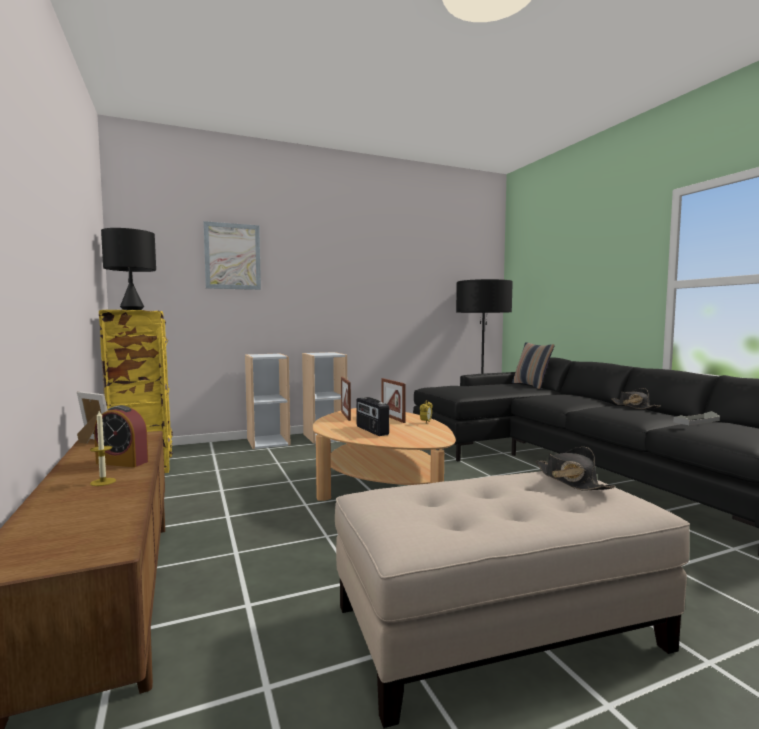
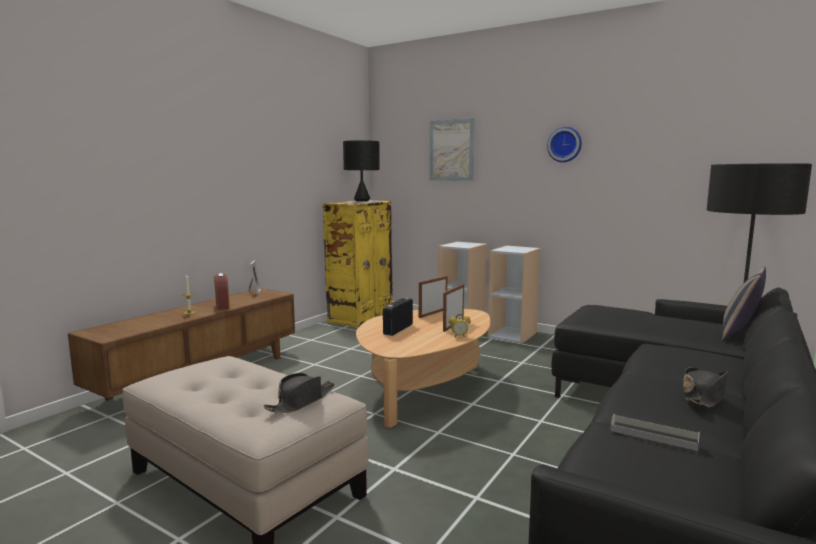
camera: 55 degrees right, 5 degrees up
none -> wall clock [547,127,582,162]

